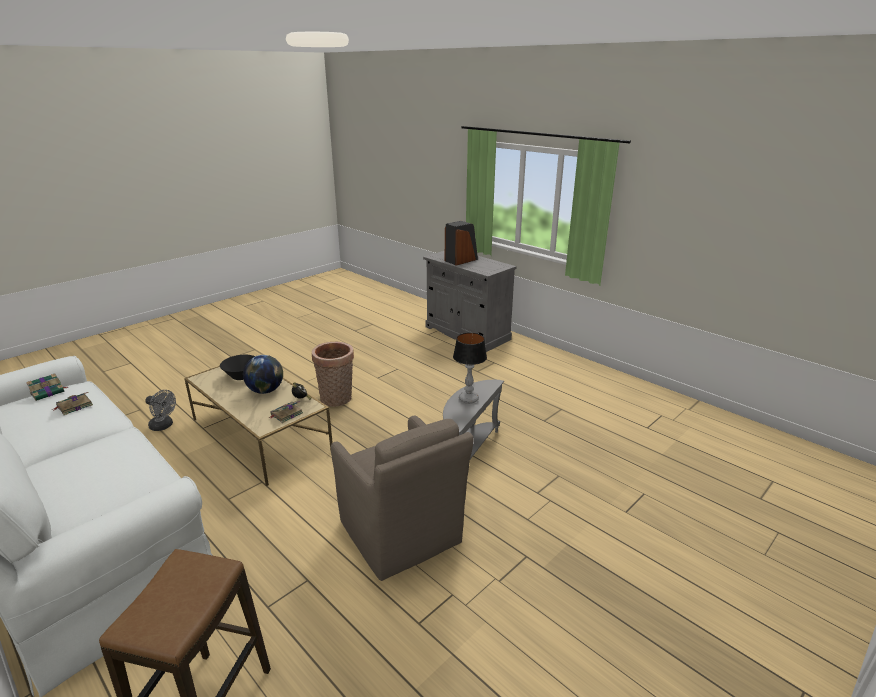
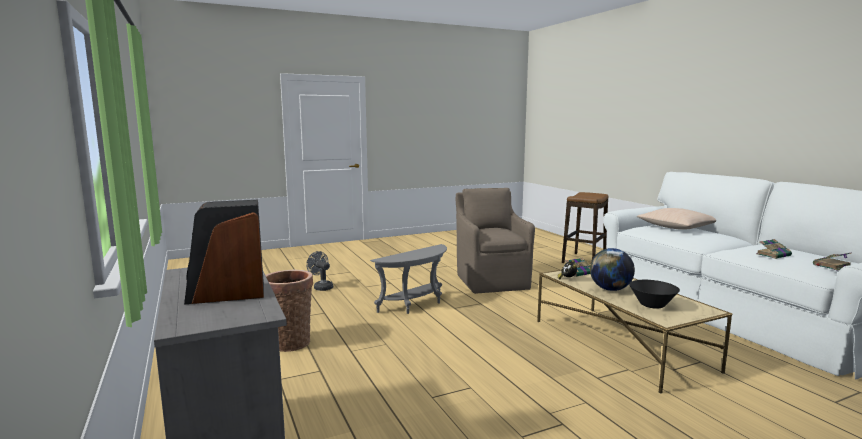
camera: 160 degrees left, 15 degrees down
grey fan [145,390,176,431] -> grey fan moved to [306,251,333,291]
basket [312,342,354,407] -> basket moved to [265,270,313,352]
table lamp [453,333,487,404] -> none
none -> beige pillow [637,208,716,230]

